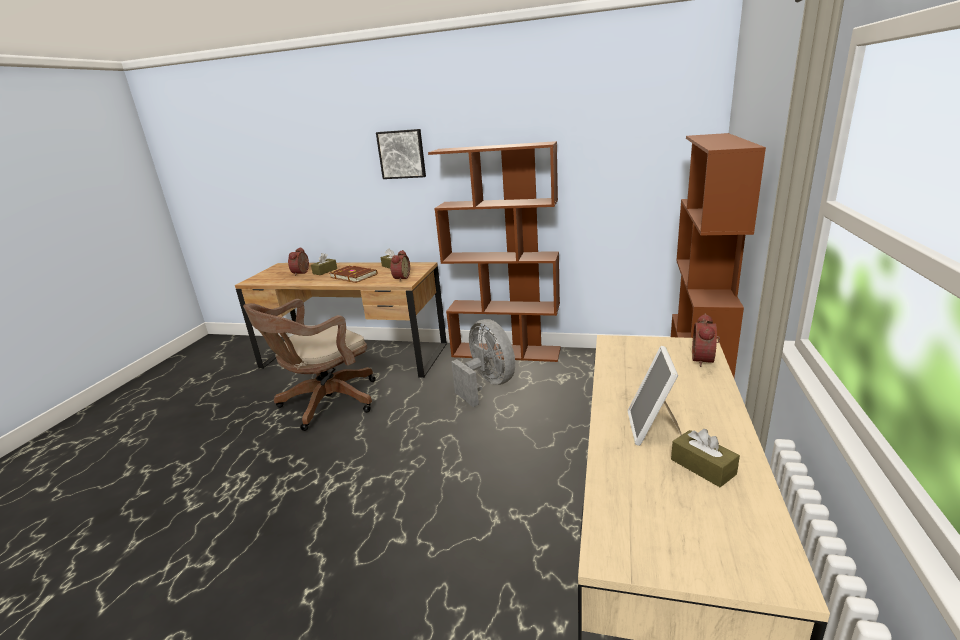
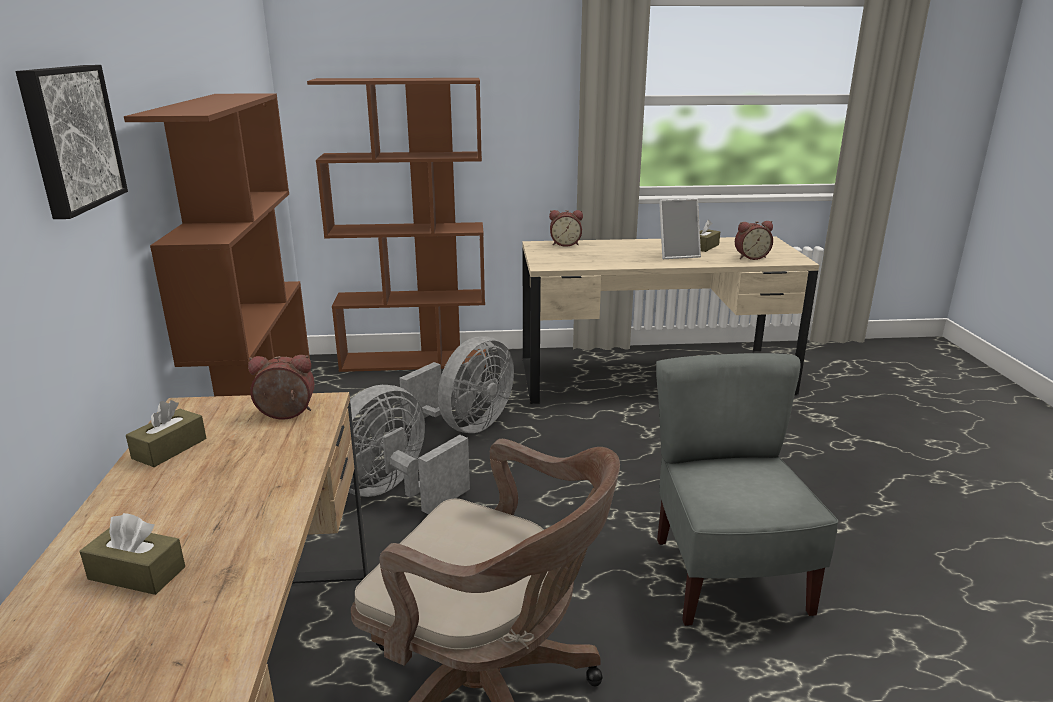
camera: 110 degrees left, 0 degrees up
alarm clock [288,247,309,276] -> alarm clock moved to [735,221,773,260]
brown book [330,265,377,283] -> none
none -> grey fan [399,336,514,433]
none -> grey chair [656,353,838,626]

